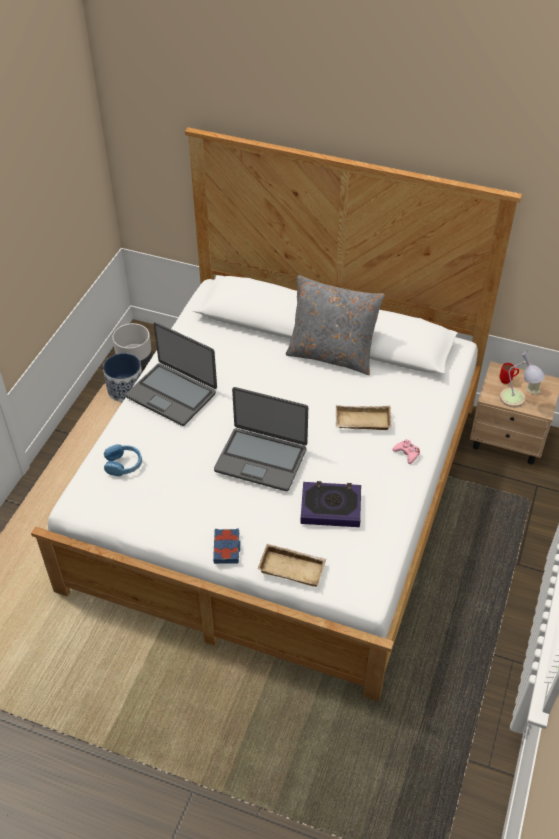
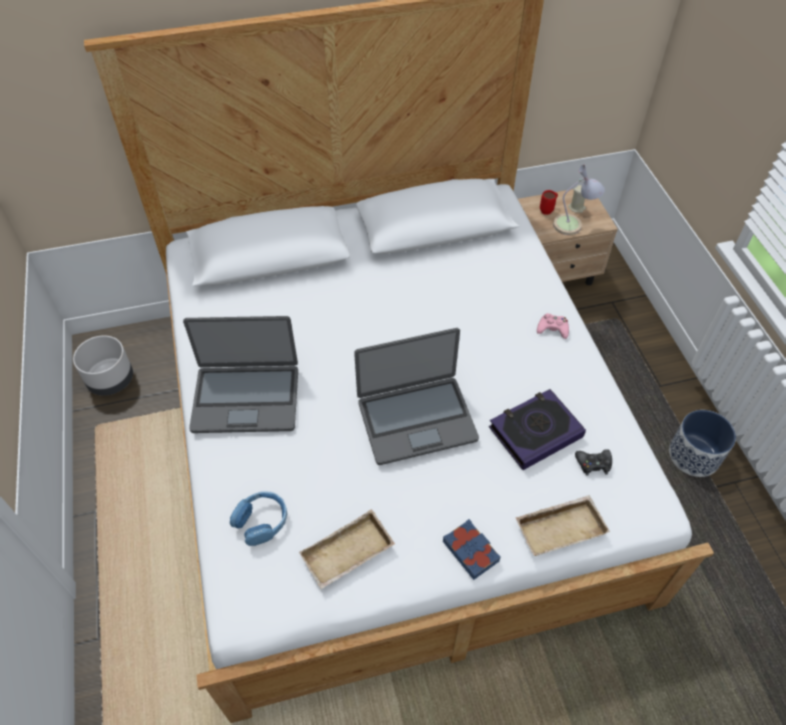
camera: 35 degrees left, 5 degrees up
planter [103,353,142,402] -> planter moved to [669,410,736,477]
grey pillow [286,275,385,375] -> none
beige tray [336,405,391,430] -> beige tray moved to [299,509,395,589]
none -> black game controller [575,449,612,475]

